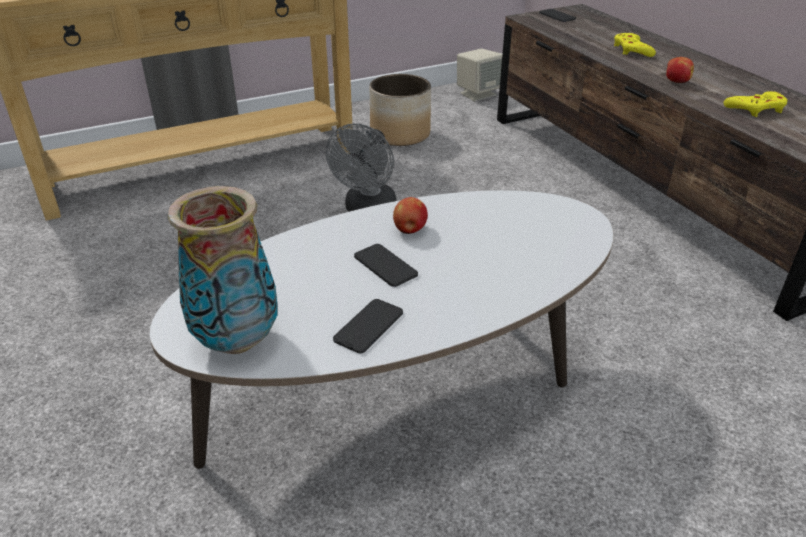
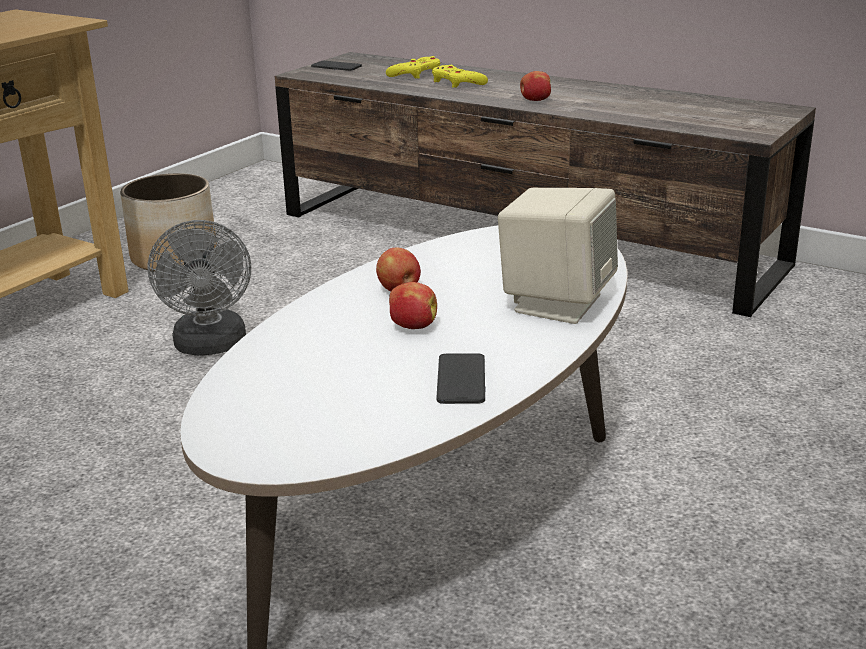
camera: 30 degrees left, 10 degrees down
vase [168,186,278,354] -> none
phone [354,244,418,287] -> apple [389,282,437,329]
beige speaker [457,49,502,101] -> beige speaker moved to [498,188,618,324]
yellow game controller [724,91,787,117] -> yellow game controller moved to [386,56,440,79]

